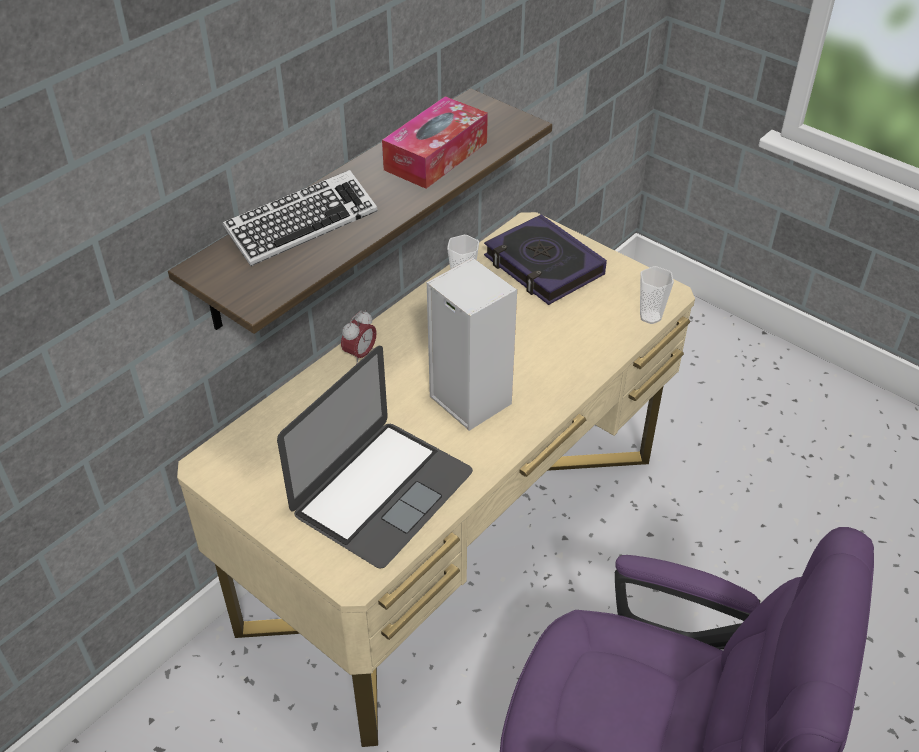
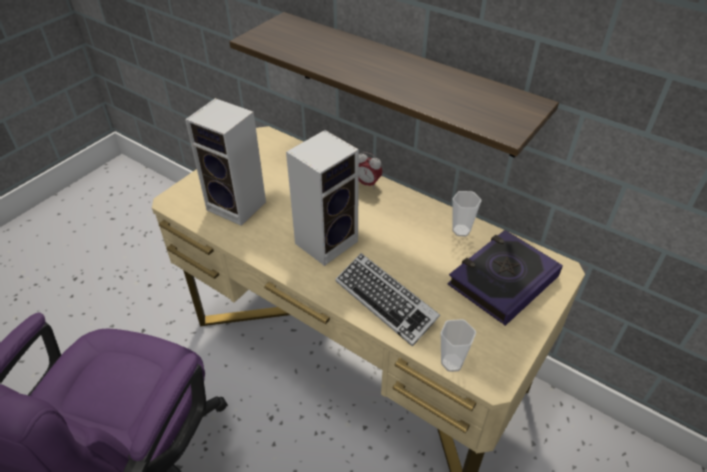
camera: 85 degrees right, 0 degrees up
keyboard [222,170,377,266] -> keyboard moved to [335,253,440,347]
laptop [277,346,473,569] -> speaker [185,98,266,226]
tissue box [382,96,488,189] -> none

